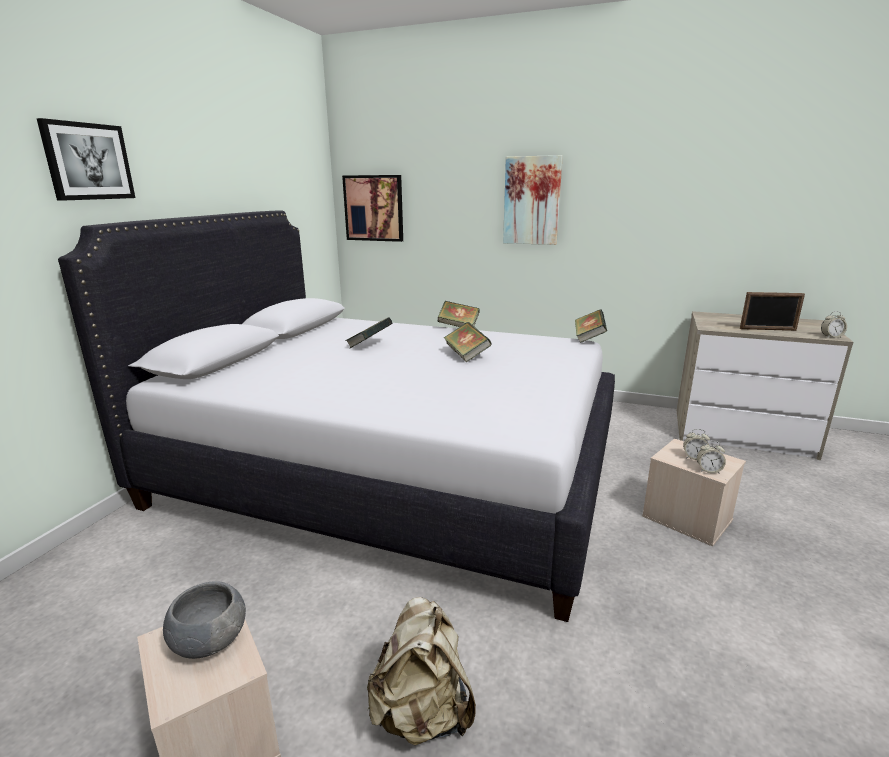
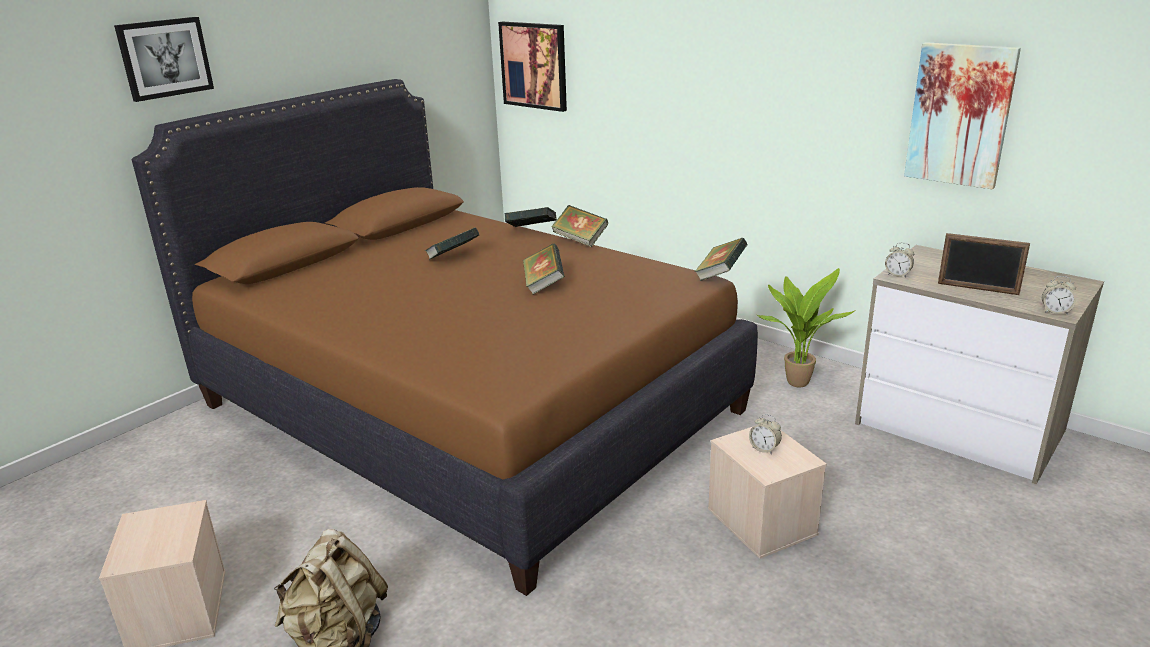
camera: 20 degrees right, 5 degrees up
white bed [58,211,615,622] -> brown bed [132,79,758,596]
grey bowl [163,581,246,659] -> none
picture [503,155,563,245] -> picture moved to [904,42,1021,189]
alarm clock [697,441,726,474] -> alarm clock moved to [885,242,914,277]
none -> book [505,207,557,227]
none -> potted plant [757,268,855,388]

